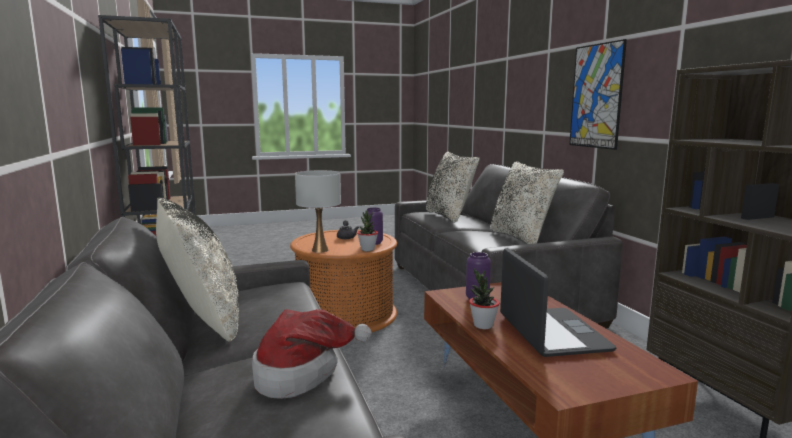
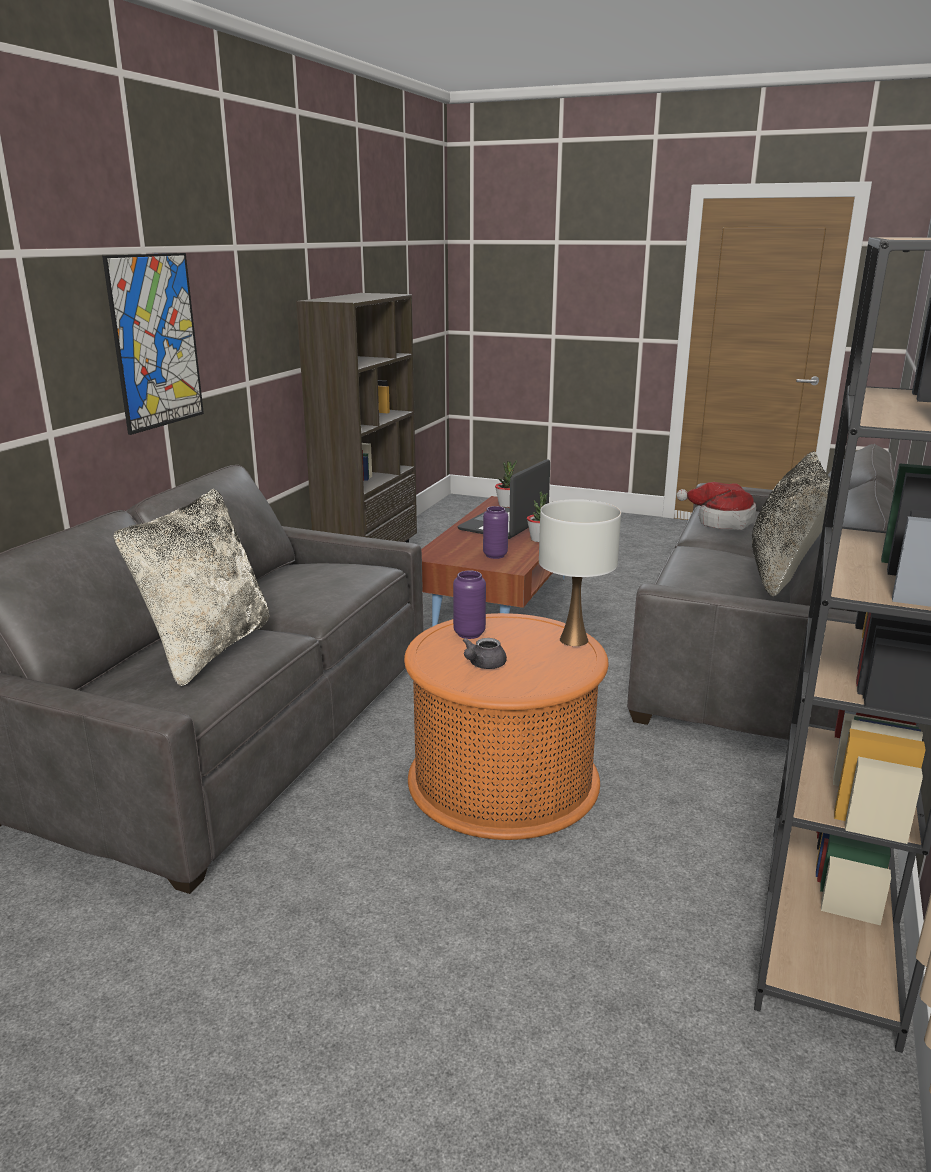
camera: 140 degrees left, 10 degrees up
potted plant [357,210,378,251] -> potted plant moved to [495,460,517,507]
beige pillow [491,161,564,244] -> none

